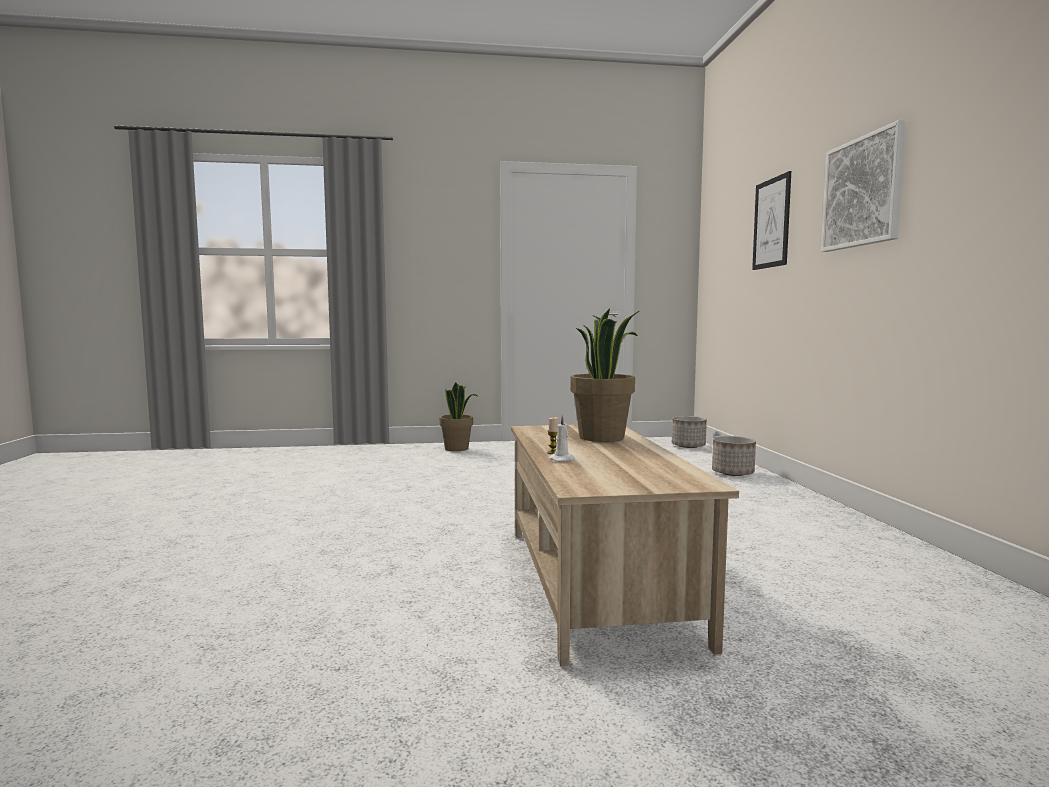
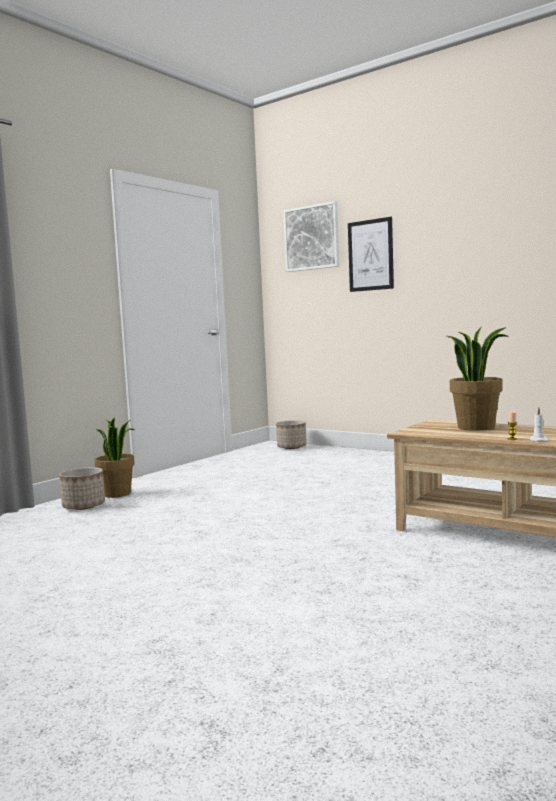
camera: 45 degrees left, 0 degrees up
planter [712,436,756,476] -> planter moved to [59,467,105,510]
picture [821,120,907,252] -> picture moved to [283,201,339,272]

